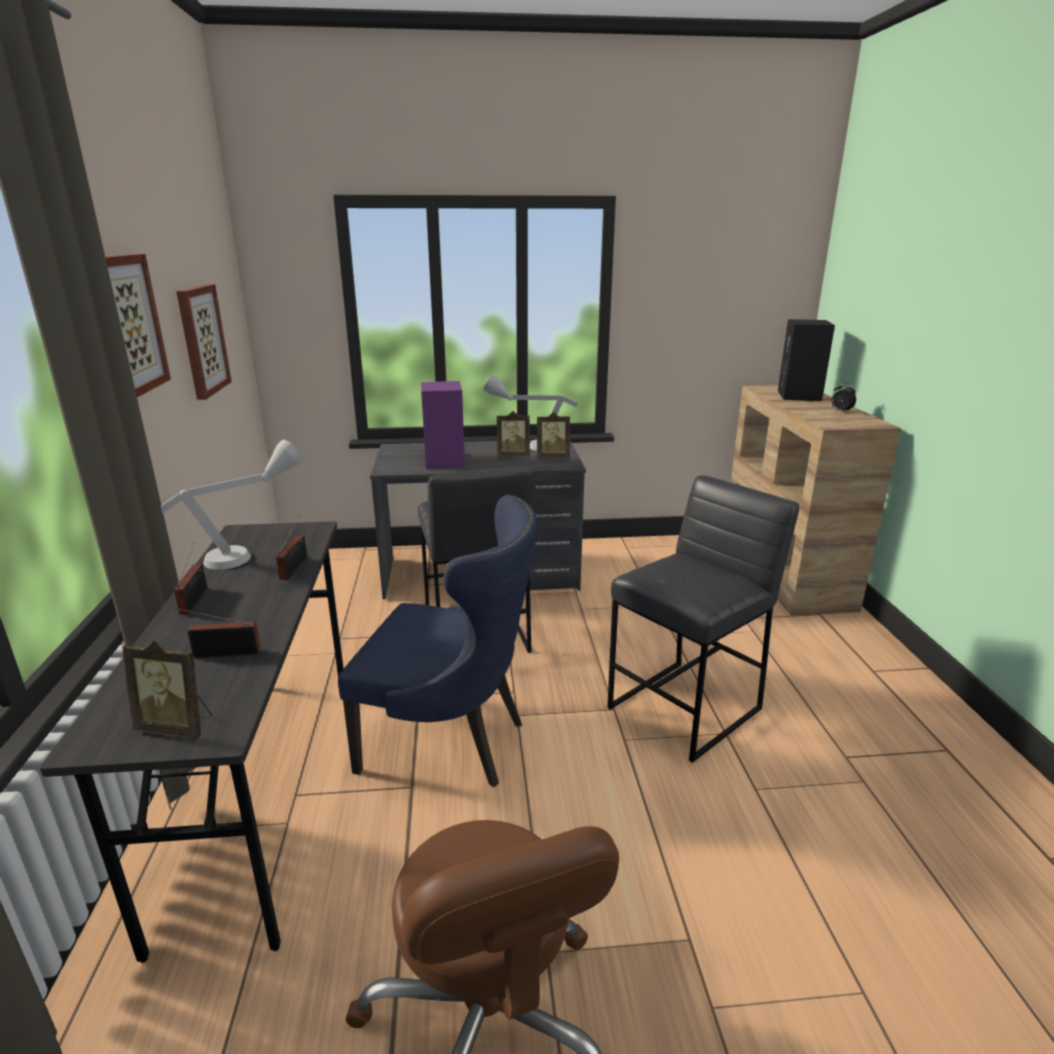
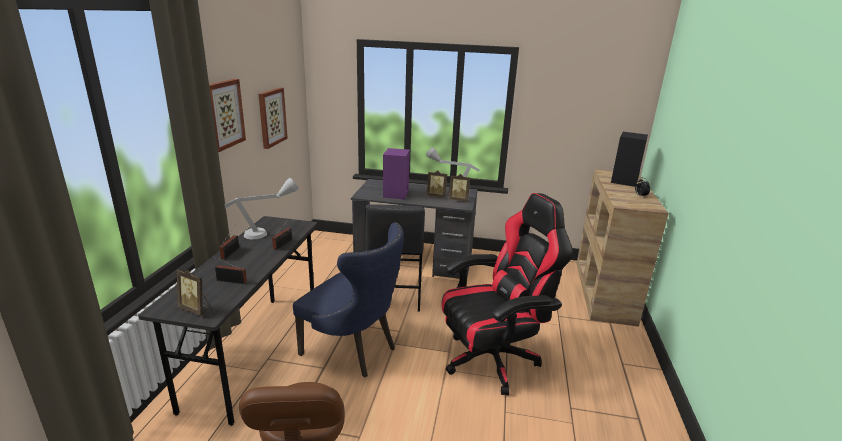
camera: 15 degrees right, 0 degrees up
grey stool [607,475,800,763] -> black office chair [441,193,573,395]

